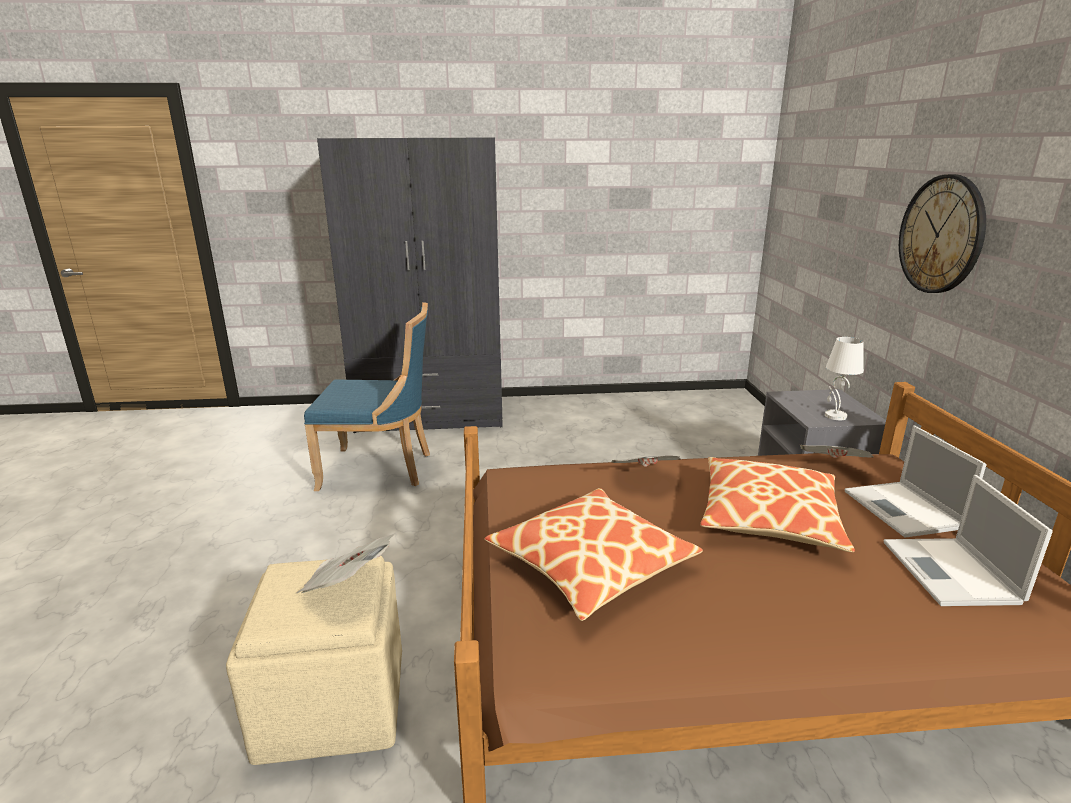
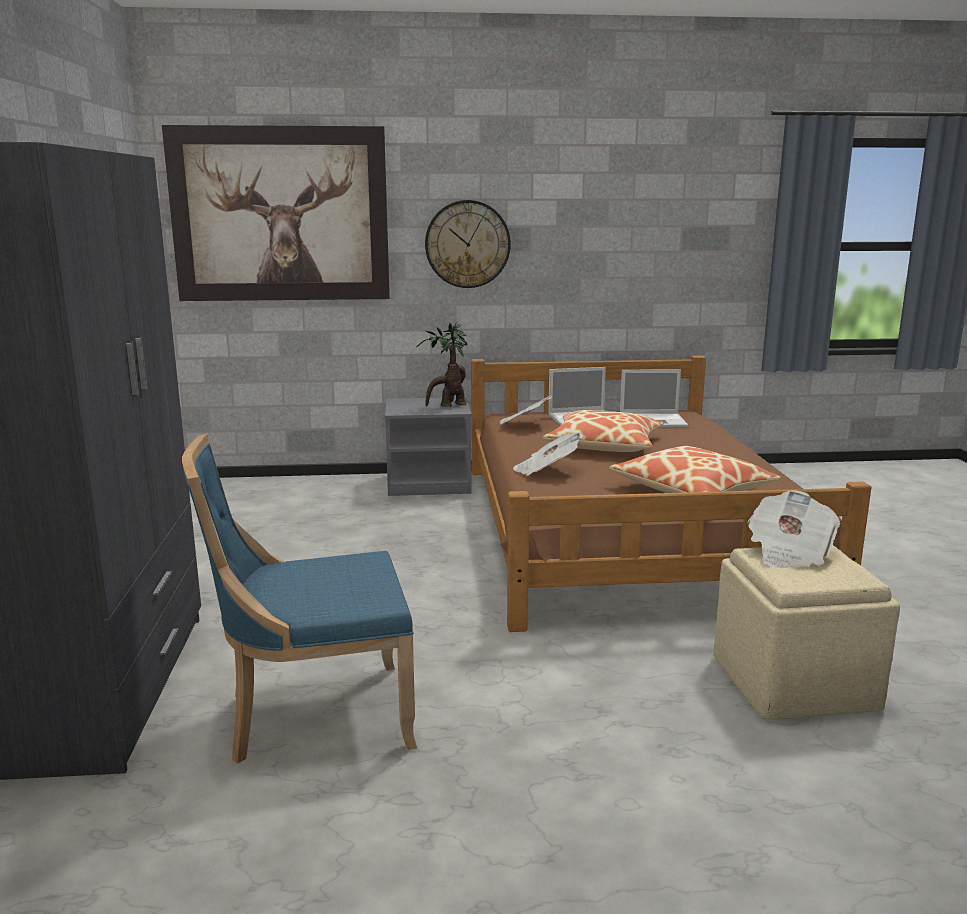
camera: 90 degrees left, 5 degrees down
blue chair [304,302,430,491] -> blue chair turned 105 degrees counterclockwise [182,434,417,764]
white table lamp [825,337,864,420] -> potted plant [416,322,467,407]
none -> picture [162,125,390,301]

